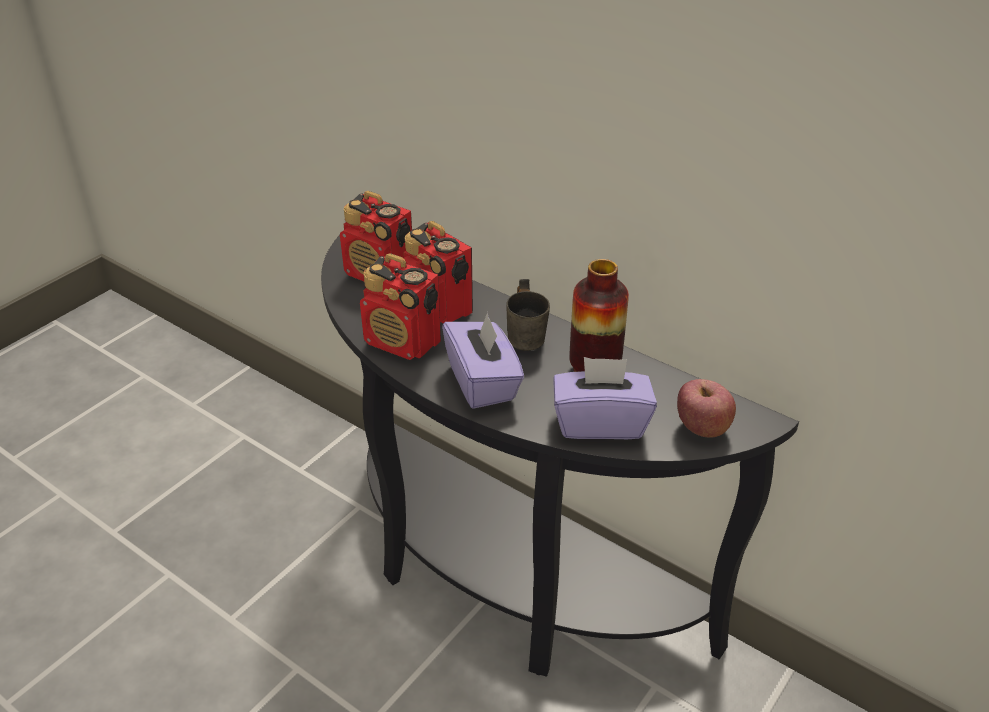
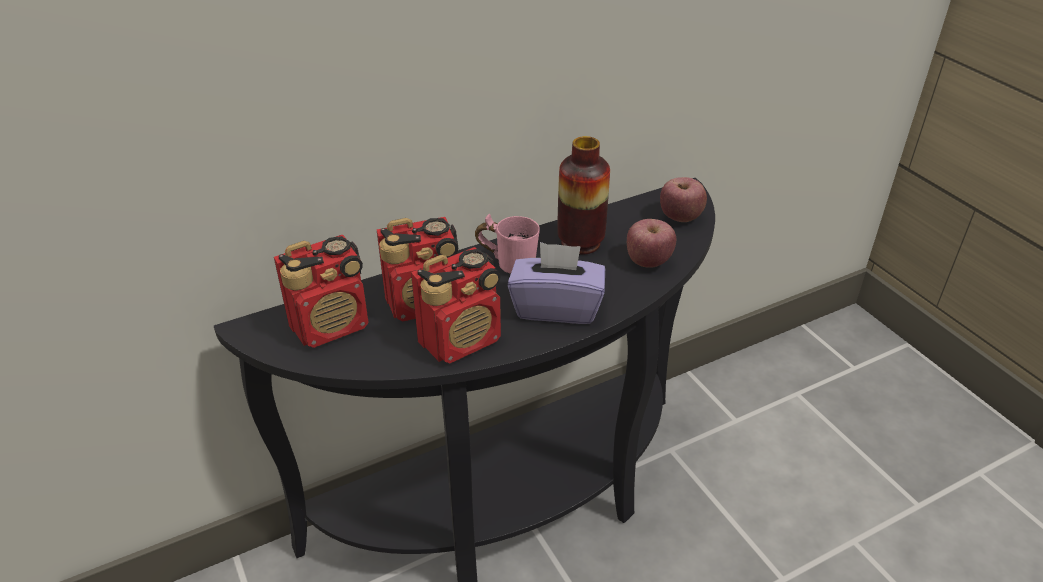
camera: 65 degrees left, 0 degrees up
grey mug [506,279,550,351] -> pink mug [475,214,540,274]
purple tissue box [553,357,657,439] -> apple [627,219,676,268]

